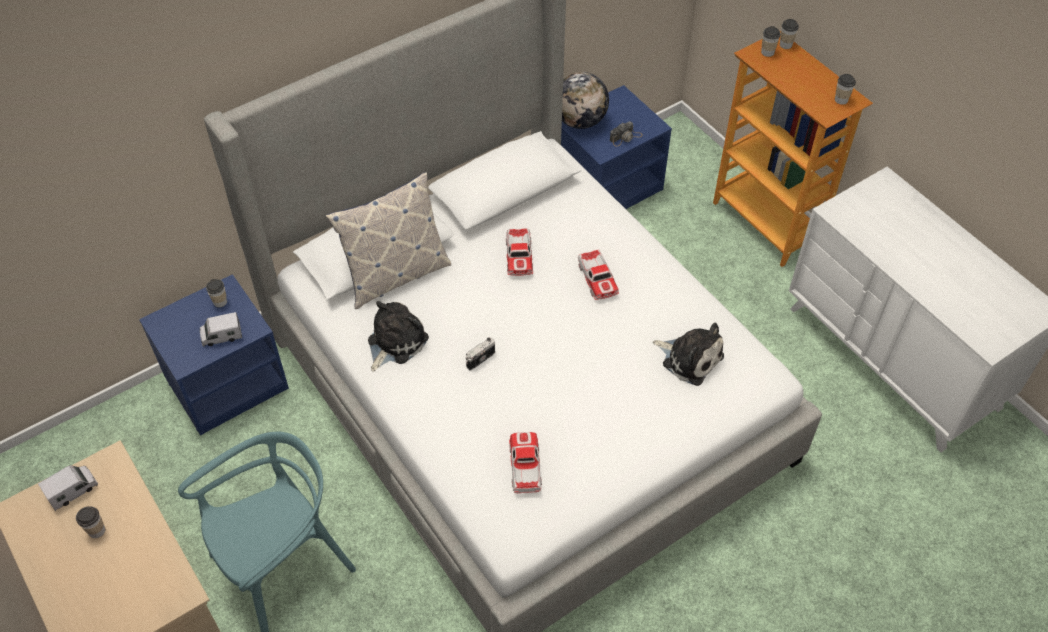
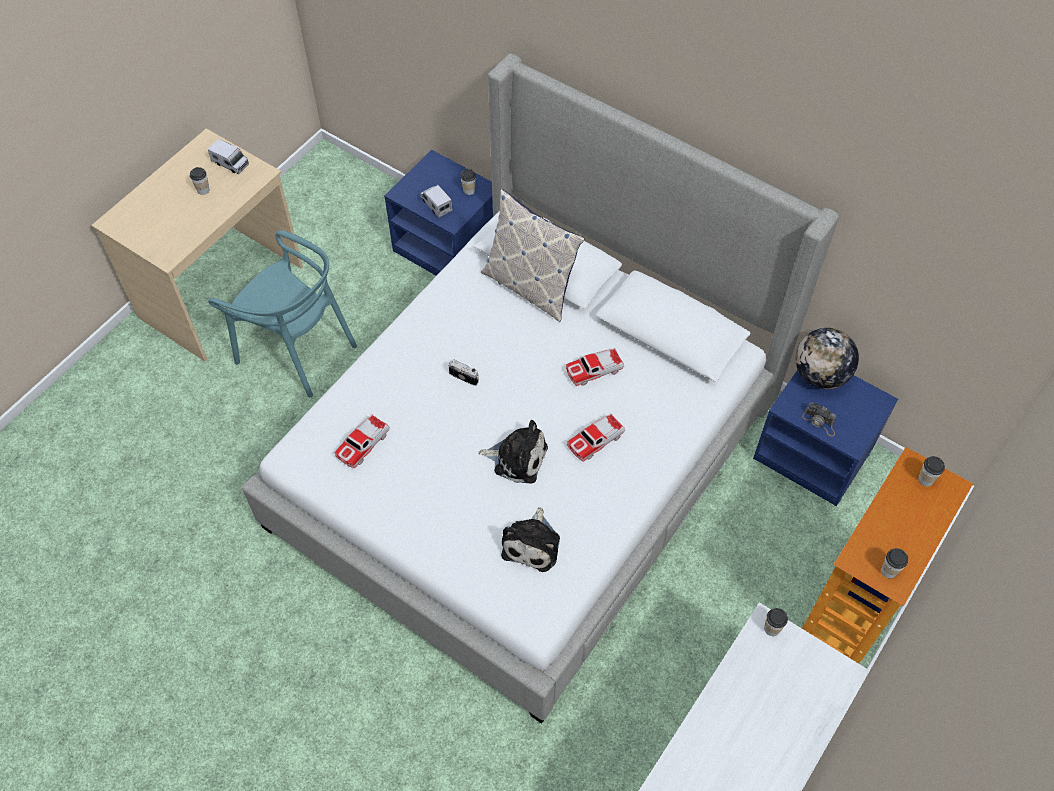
camera: 70 degrees right, 5 degrees up
plush toy [368,301,429,372] -> plush toy moved to [478,420,548,484]
toy car [509,432,542,493] -> toy car turned 150 degrees clockwise [335,414,390,468]
cup [780,19,799,49] -> cup moved to [764,608,788,636]

